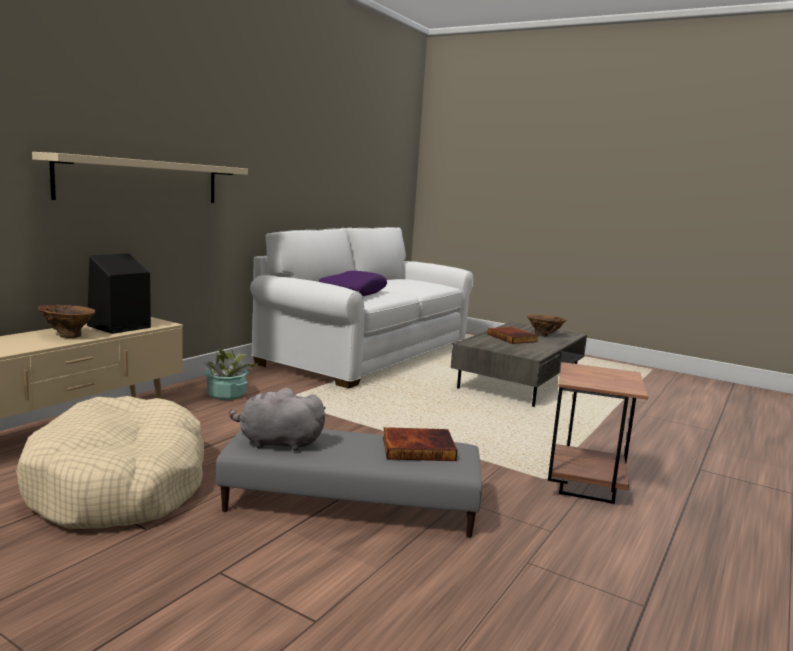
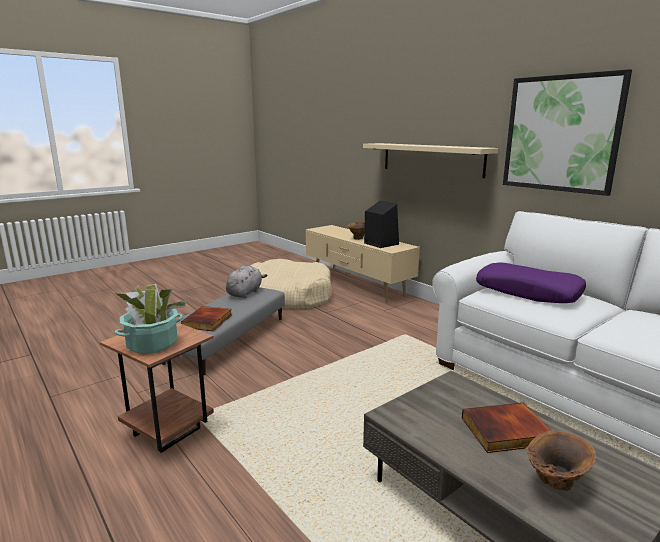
camera: 110 degrees right, 5 degrees up
potted plant [204,349,259,400] -> potted plant moved to [115,284,187,354]
none -> picture [503,69,632,196]

